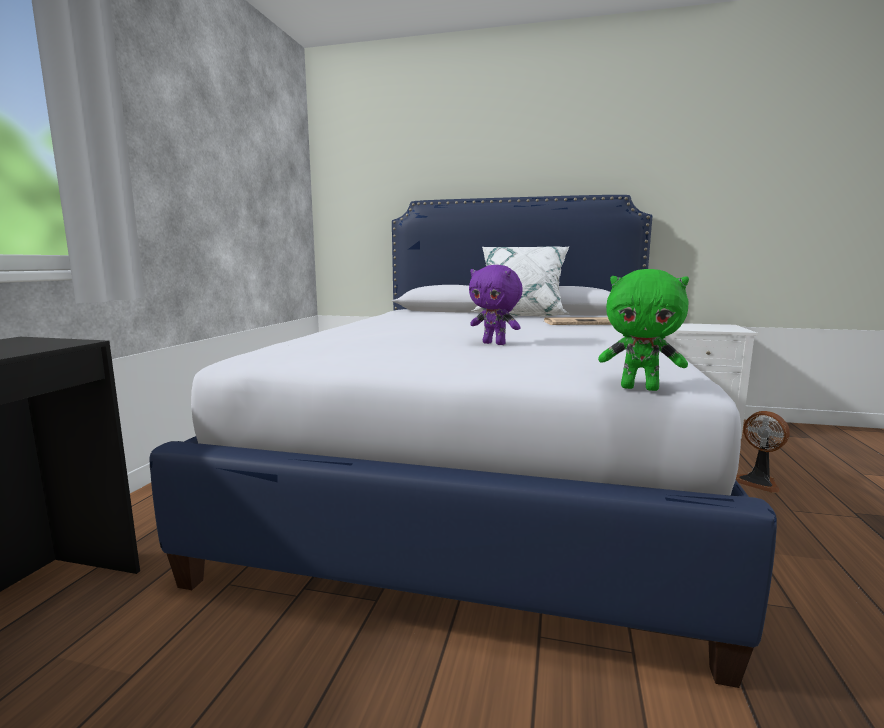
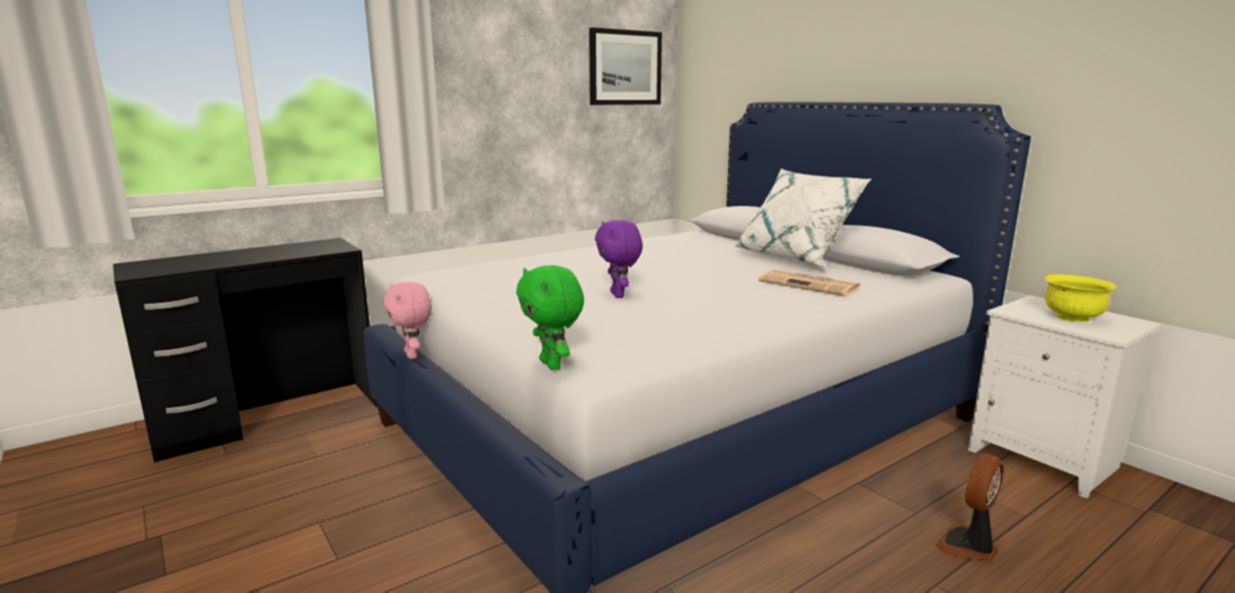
camera: 40 degrees right, 5 degrees up
fan [736,411,790,493] -> fan turned 45 degrees clockwise [935,453,1004,561]
none -> pink plush toy [383,282,432,359]
none -> picture [589,28,662,105]
none -> yellow bowl [1045,274,1117,322]

